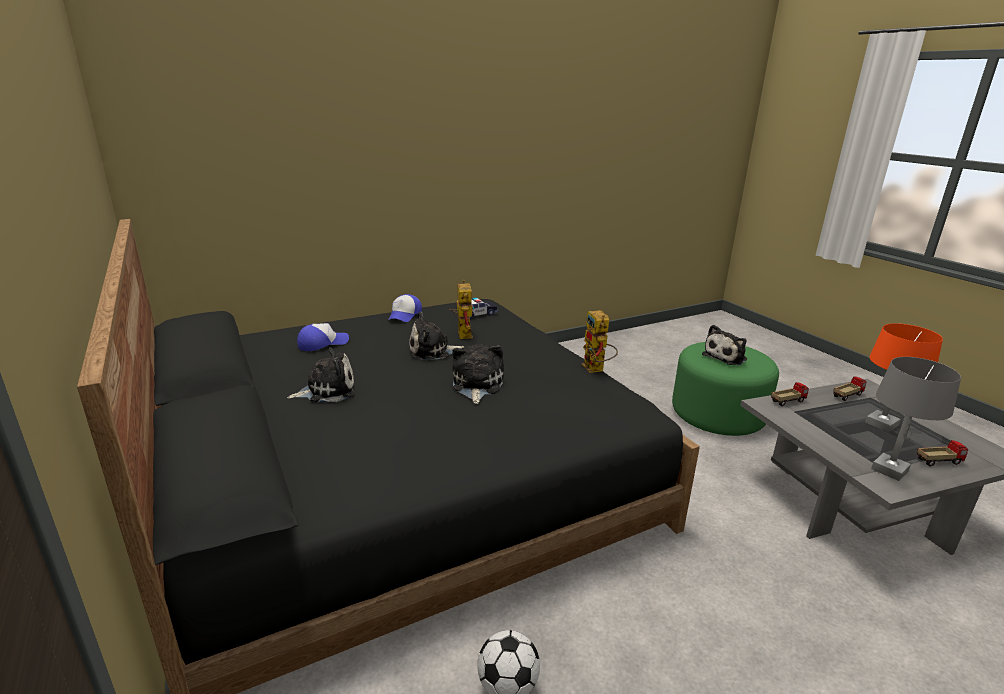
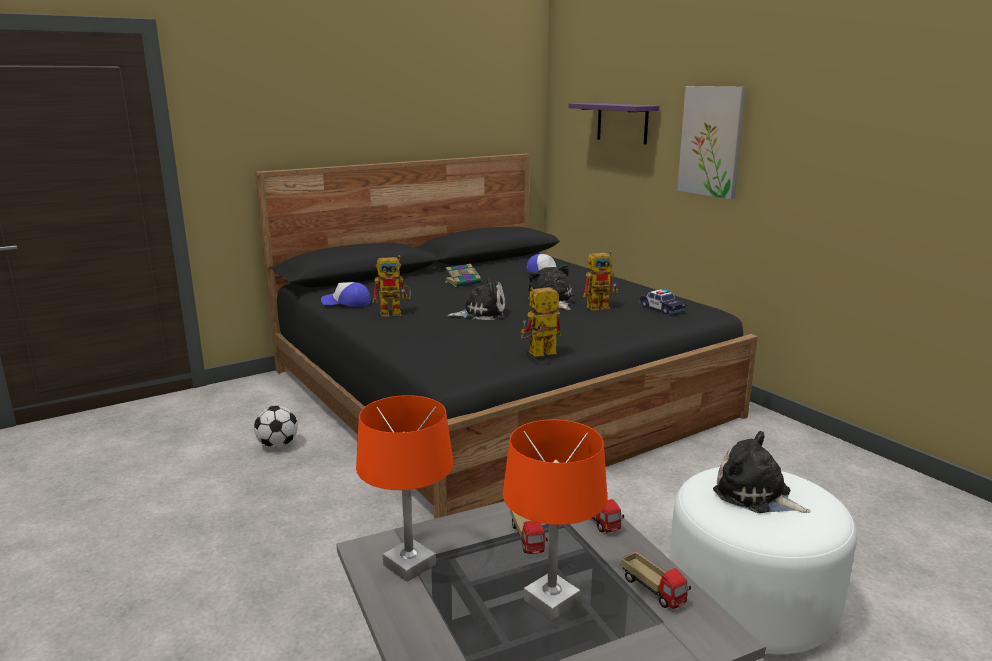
camera: 85 degrees right, 5 degrees down
plush toy [287,347,355,403] -> book [445,264,482,287]
cap [388,294,422,322] -> cap moved to [321,282,371,307]
green ottoman [672,342,779,436] -> white ottoman [669,467,857,654]
grey table lamp [871,357,961,481] -> orange table lamp [356,395,454,582]
toy truck [917,440,968,467] -> toy truck moved to [510,509,548,554]
none -> toy robot [372,255,411,317]
none -> purple shelf [568,103,659,145]
none -> picture [677,86,747,199]

